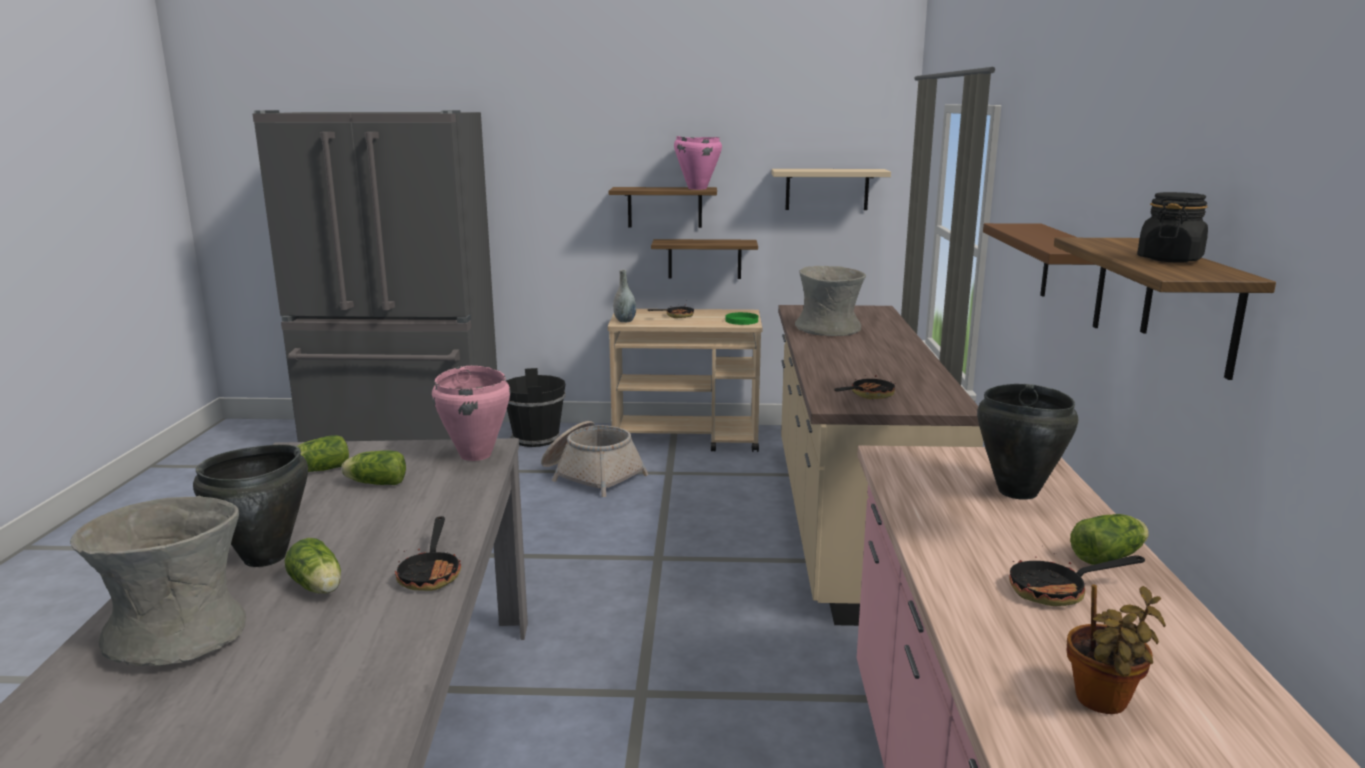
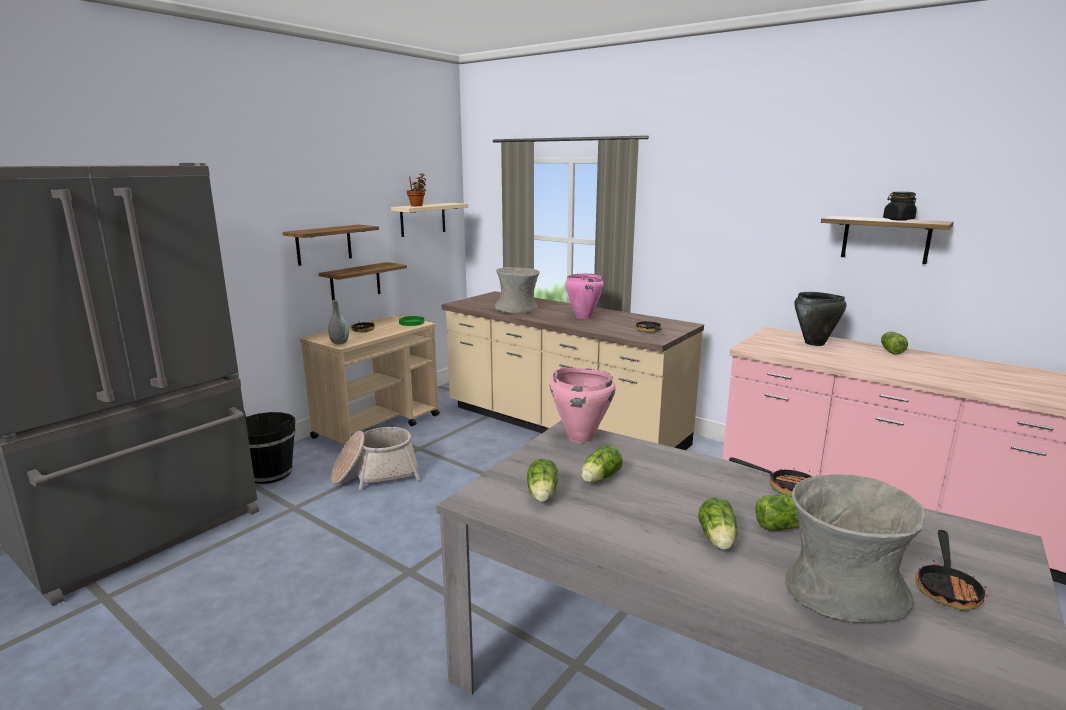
camera: 55 degrees left, 0 degrees up
black cooking pot [193,444,308,567] -> lettuce [699,498,737,550]
pink cooking pot [674,136,722,190] -> pink cooking pot moved to [565,273,604,319]
brown shelf [983,223,1106,328] -> none
frying pan [1009,553,1145,606] -> frying pan moved to [915,530,988,610]
potted plant [1067,584,1166,714] -> potted plant moved to [407,173,426,206]

